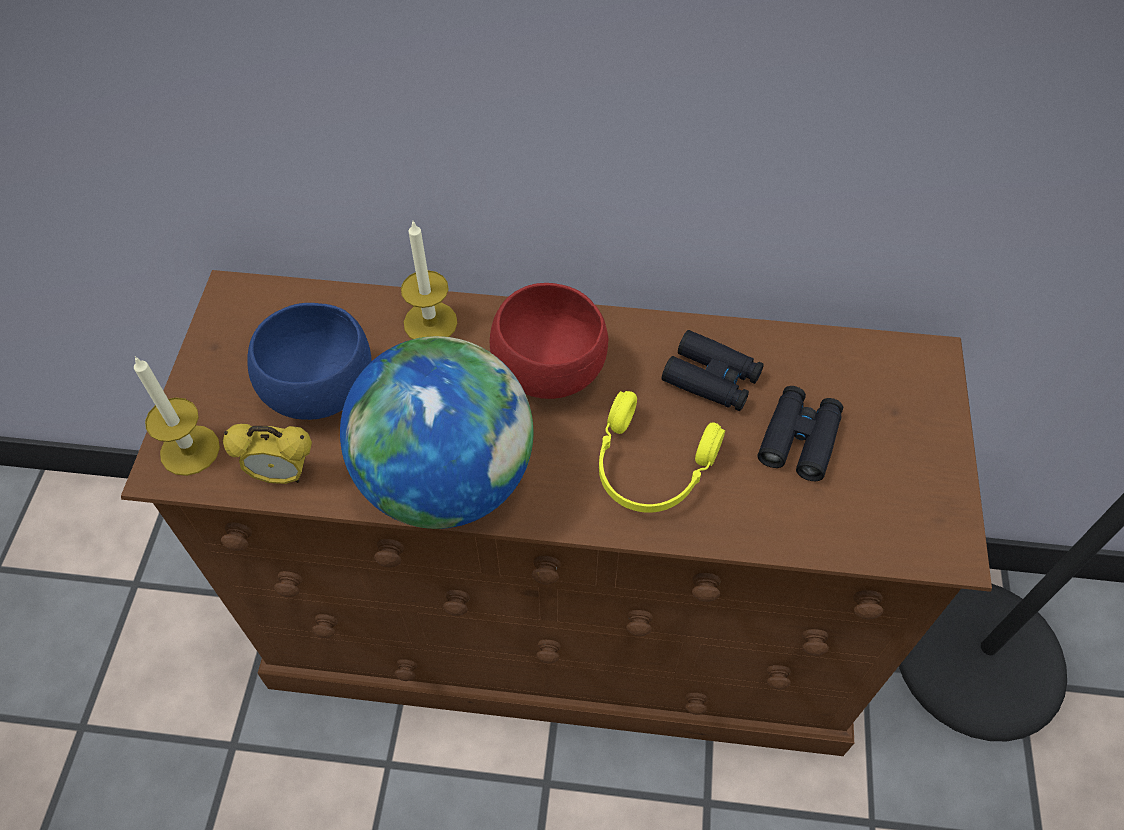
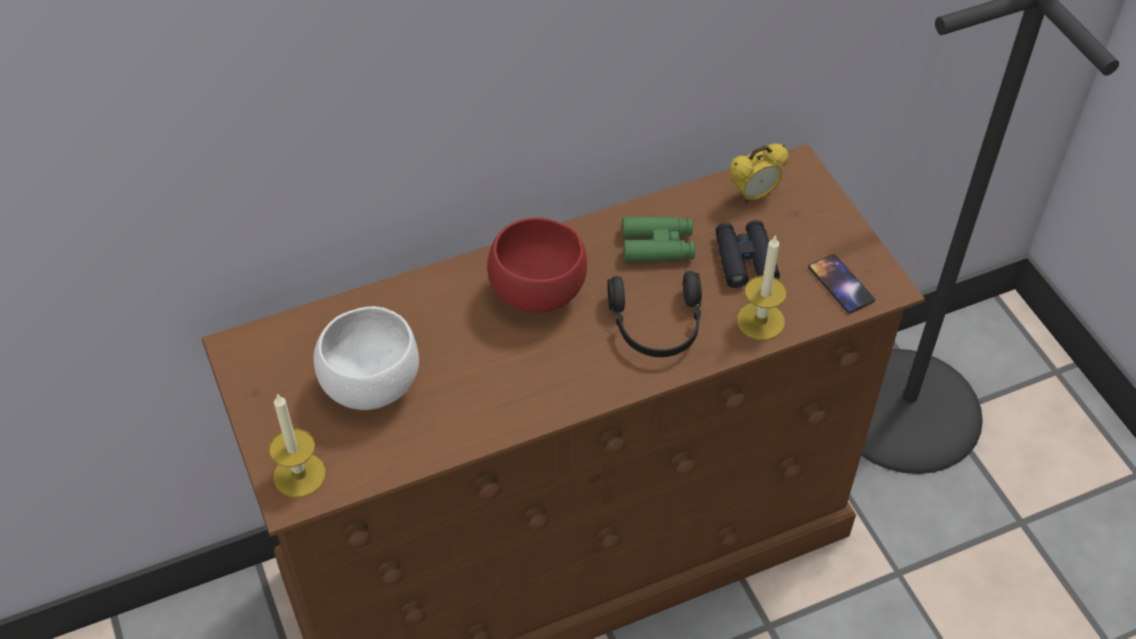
camera: 30 degrees left, 5 degrees down
alarm clock [223,424,312,484] -> alarm clock moved to [729,144,789,203]
blue bowl [247,303,372,420] -> white bowl [313,306,419,410]
globe [340,336,533,529] -> none
candle [401,222,457,339] -> candle moved to [737,235,787,340]
yellow headphones [599,391,725,513] -> black headphones [607,271,702,357]
black binoculars [662,330,764,411] -> green binoculars [623,217,695,262]
none -> phone [808,254,875,313]

